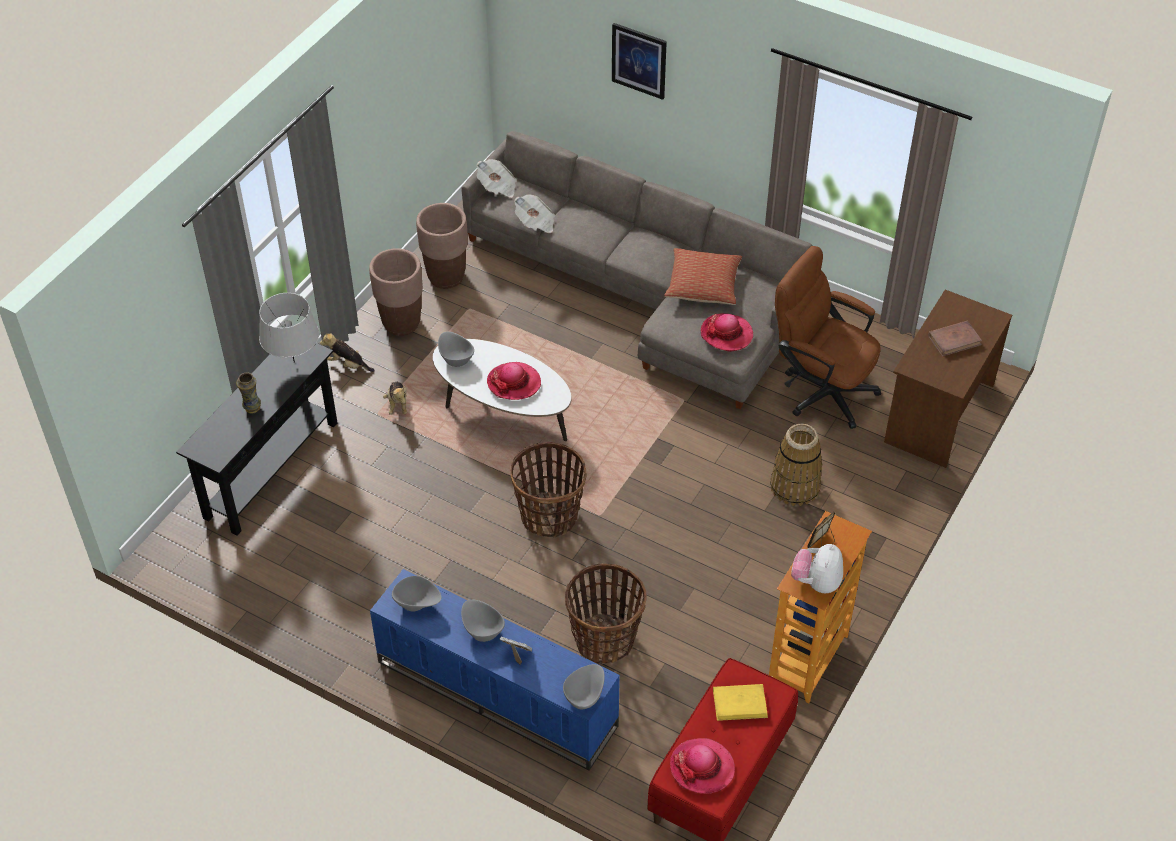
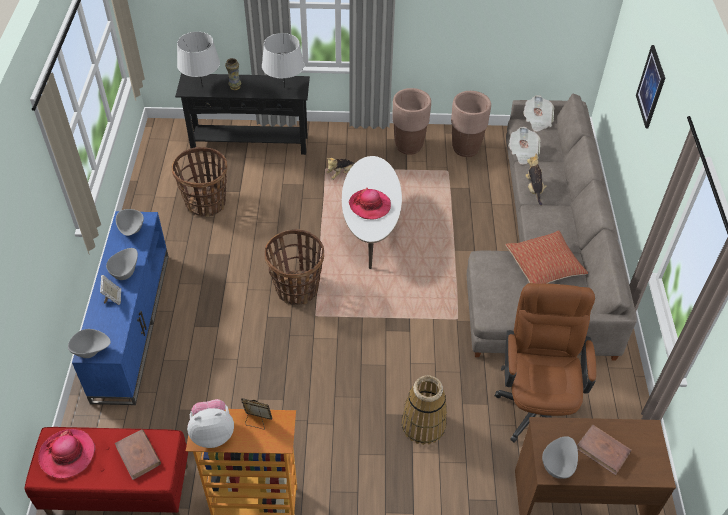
camera: 60 degrees right, 0 degrees up
plush toy [320,333,375,372] -> plush toy moved to [526,154,547,206]
grey bowl [438,332,474,367] -> grey bowl moved to [542,436,578,479]
basket [565,563,647,664] -> basket moved to [172,147,227,217]
hat [701,313,753,352] -> none
yellow book [713,684,768,721] -> brown book [115,429,161,480]
none -> grey table lamp [177,32,220,87]

